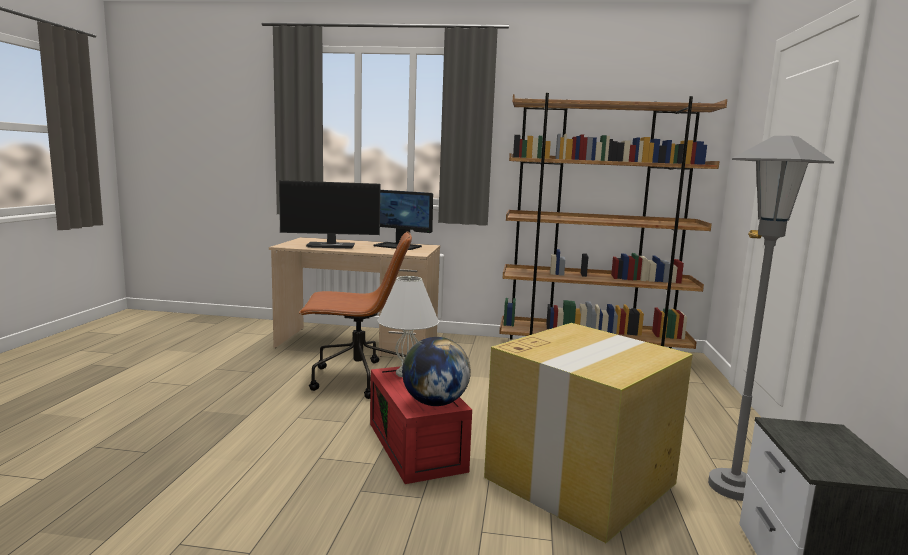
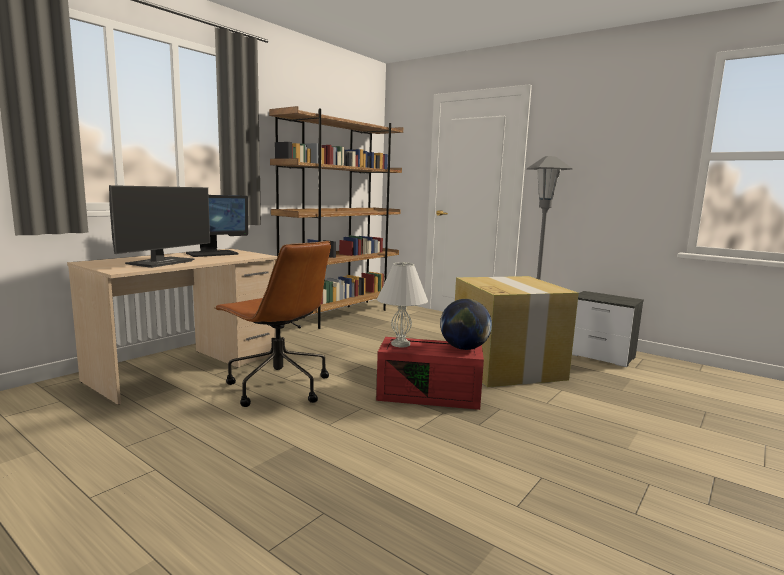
camera: 60 degrees left, 0 degrees up
brown office chair [299,232,412,399] -> brown office chair turned 105 degrees clockwise [214,241,331,407]

